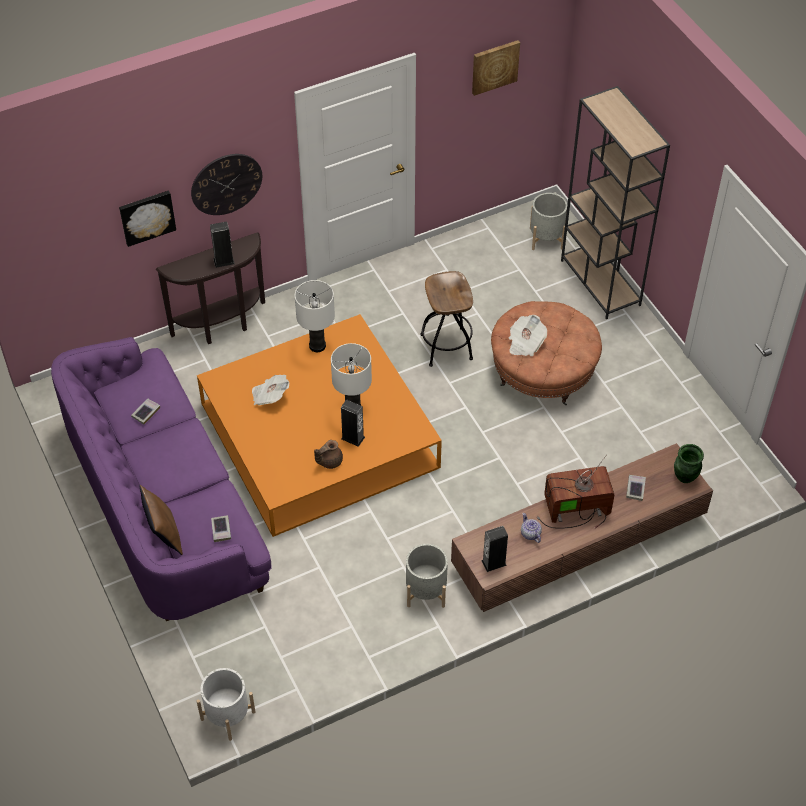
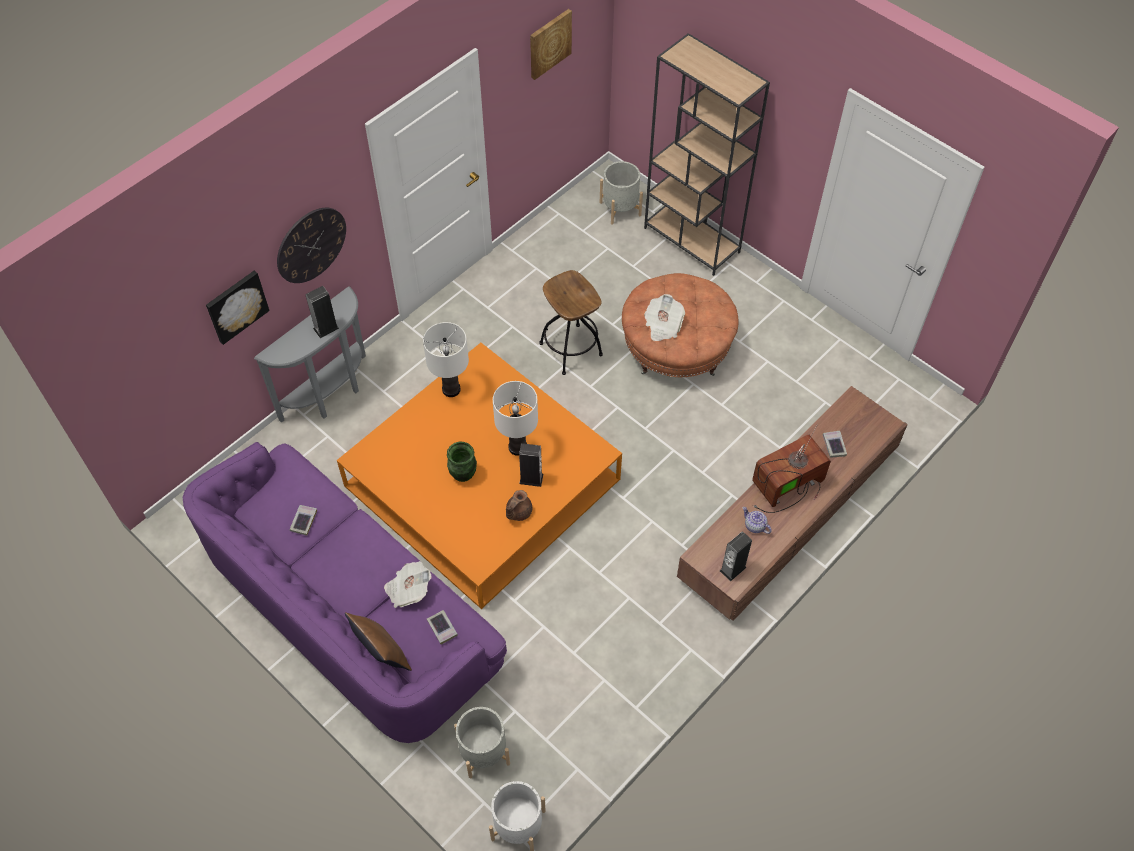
camera: 20 degrees left, 5 degrees up
brown console table [155,232,265,344] -> grey console table [254,286,366,423]
newspaper [252,375,289,405] -> newspaper moved to [384,561,432,608]
grey planter [406,544,448,608] -> grey planter moved to [454,707,510,778]
green vase [674,444,704,483] -> green vase moved to [447,442,477,482]

